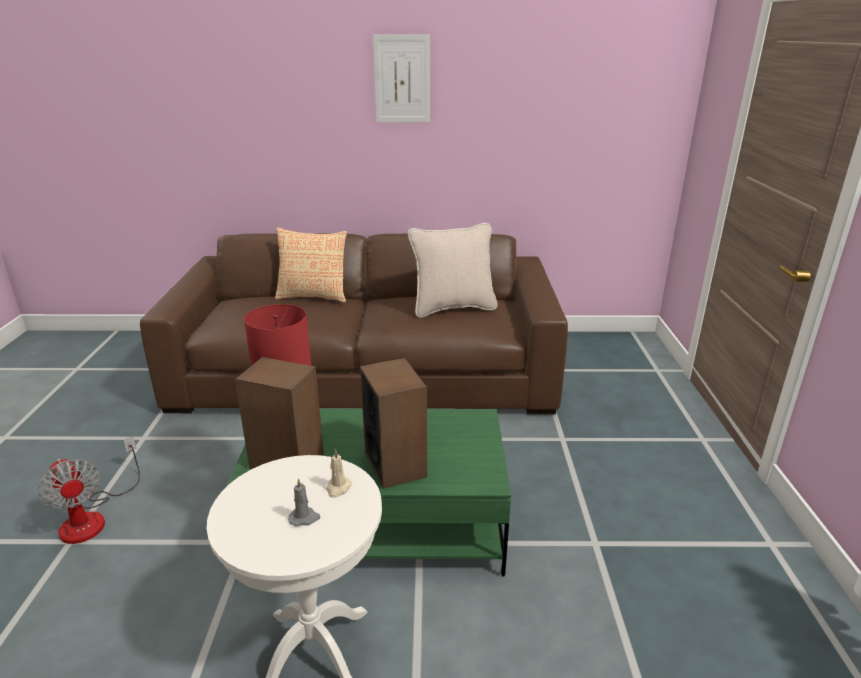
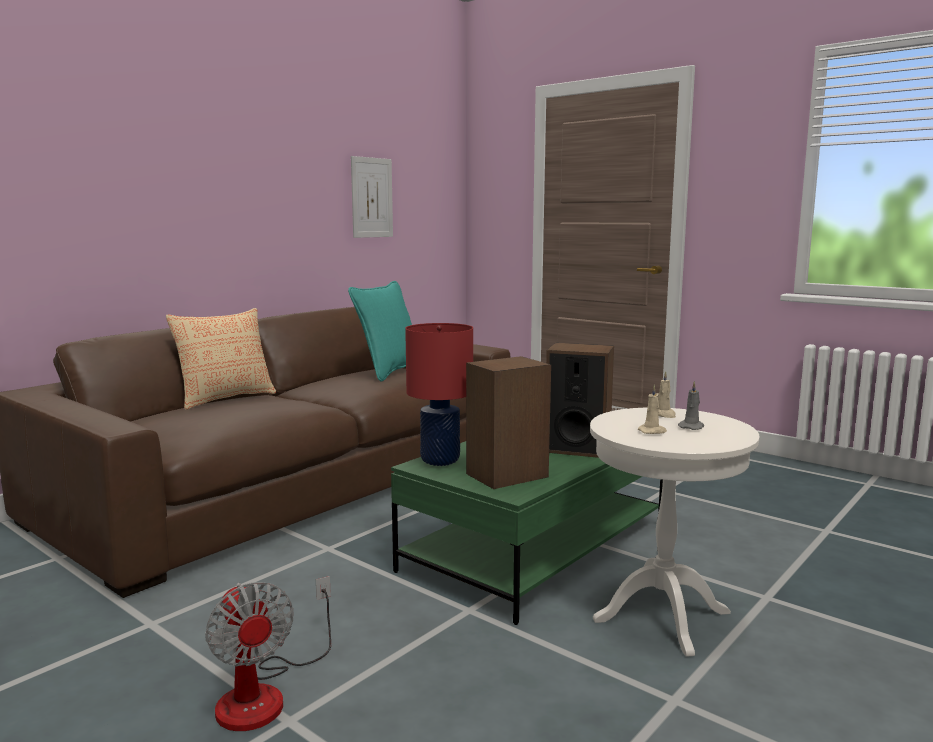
camera: 50 degrees left, 15 degrees down
fan [38,437,140,544] -> fan turned 60 degrees clockwise [205,576,331,731]
picture [373,34,430,122] -> picture moved to [351,156,393,238]
beige pillow [408,223,498,318] -> turquoise pillow [348,281,412,382]
none -> beige candle [638,385,667,434]

